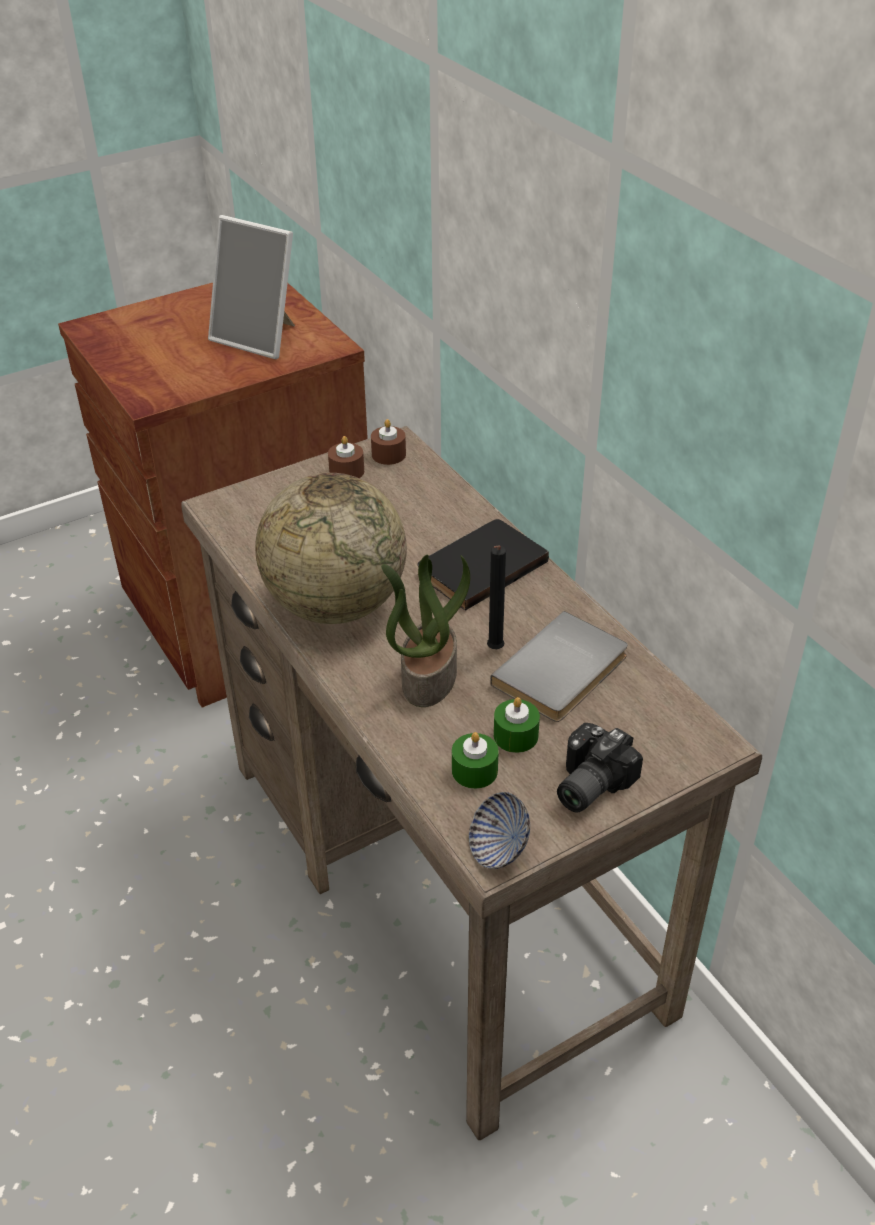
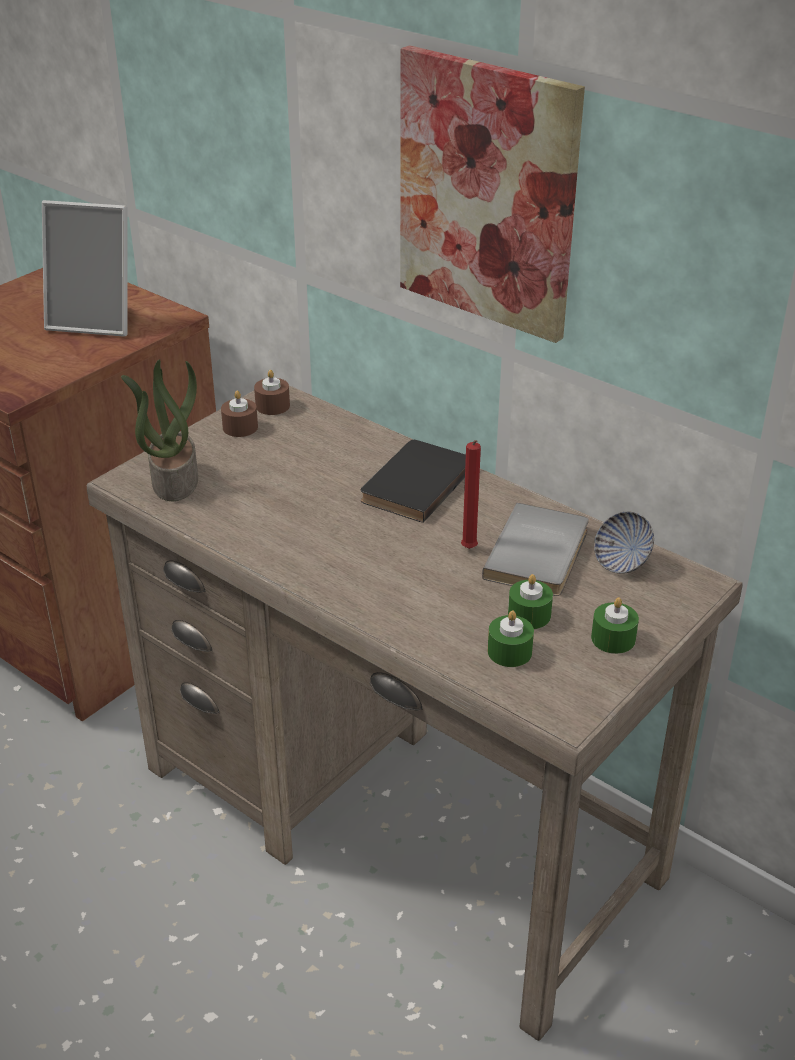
camera: 20 degrees left, 5 degrees down
globe [255,473,407,624] -> none
potted plant [381,555,470,707] -> potted plant moved to [121,359,198,501]
bowl [469,792,530,869] -> bowl moved to [594,511,654,574]
black candle [487,545,506,649] -> red candle [461,440,481,549]
camera [557,723,643,813] -> green candle [591,597,639,654]
none -> picture [400,45,585,343]

